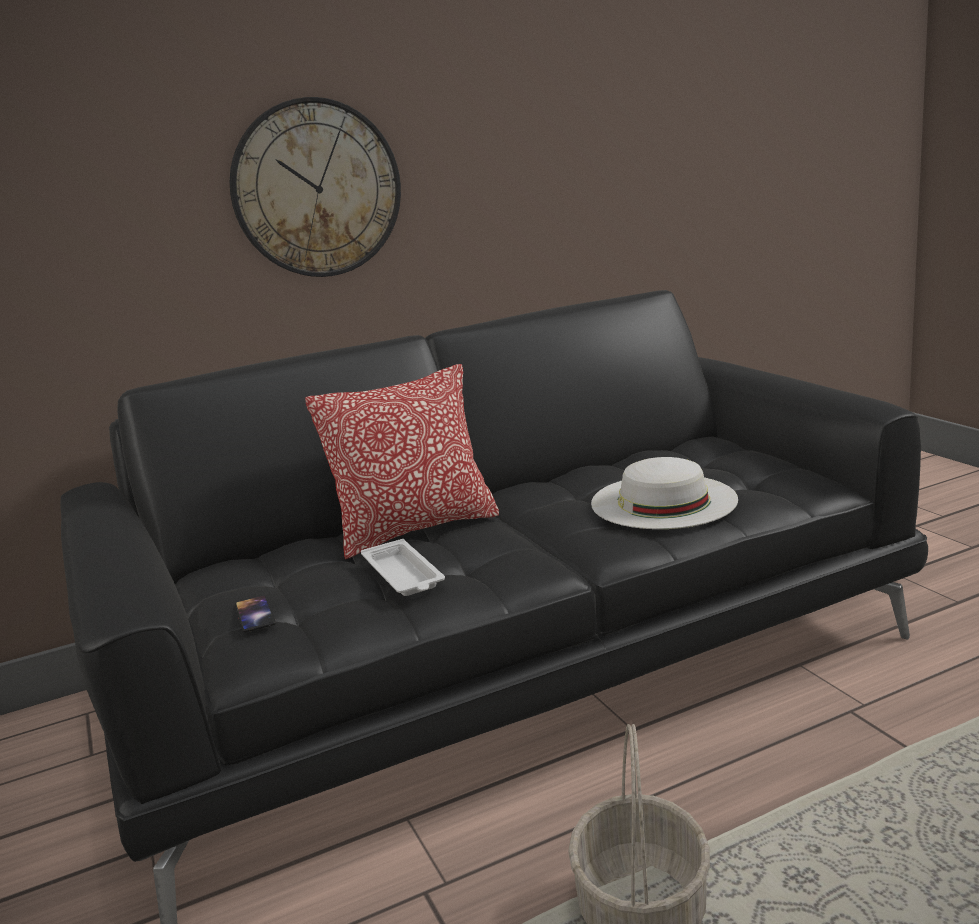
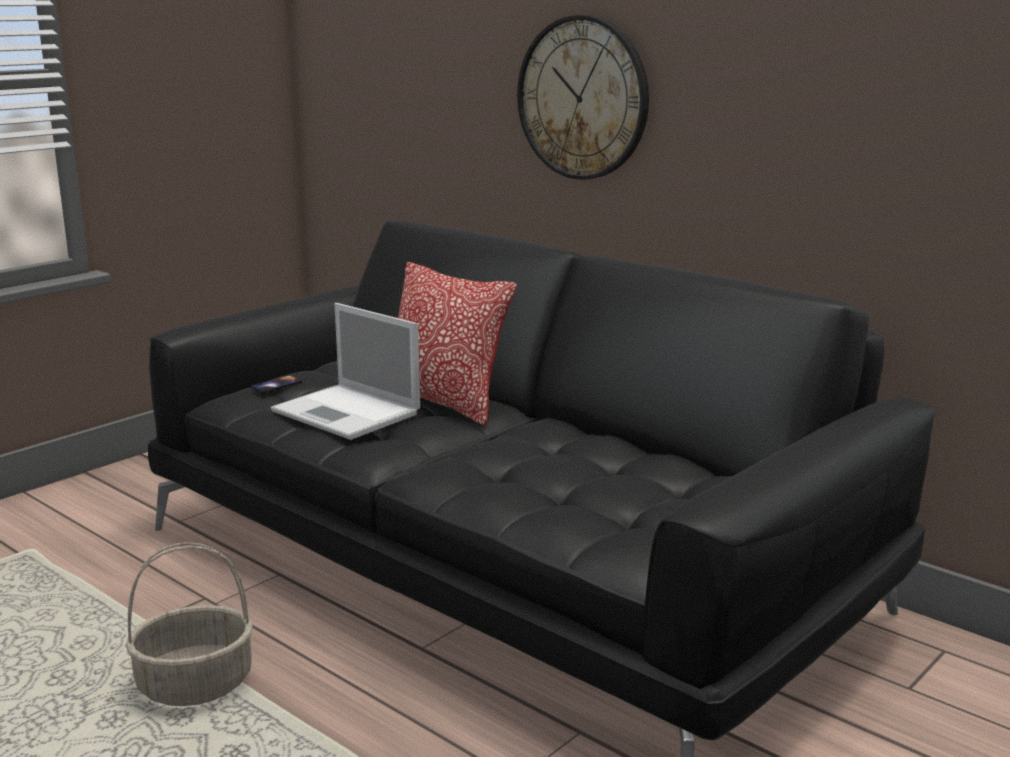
camera: 65 degrees right, 0 degrees up
white tray [361,539,445,596] -> laptop [271,303,420,440]
white hat [591,457,738,529] -> none

